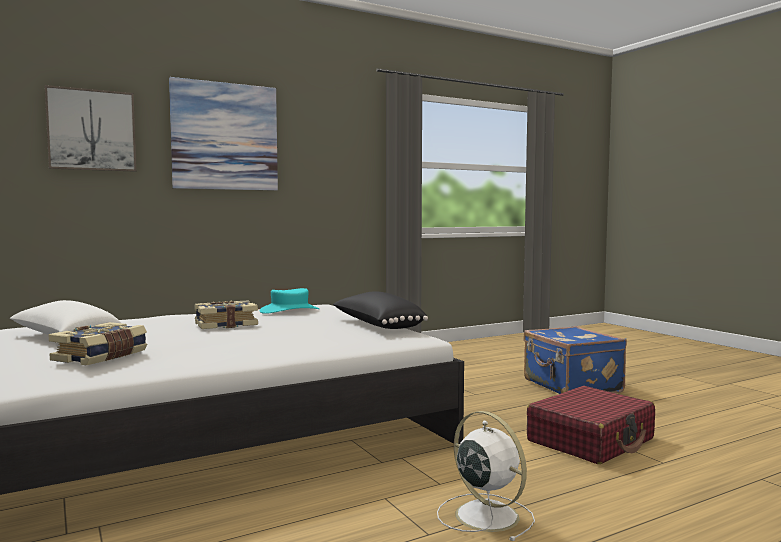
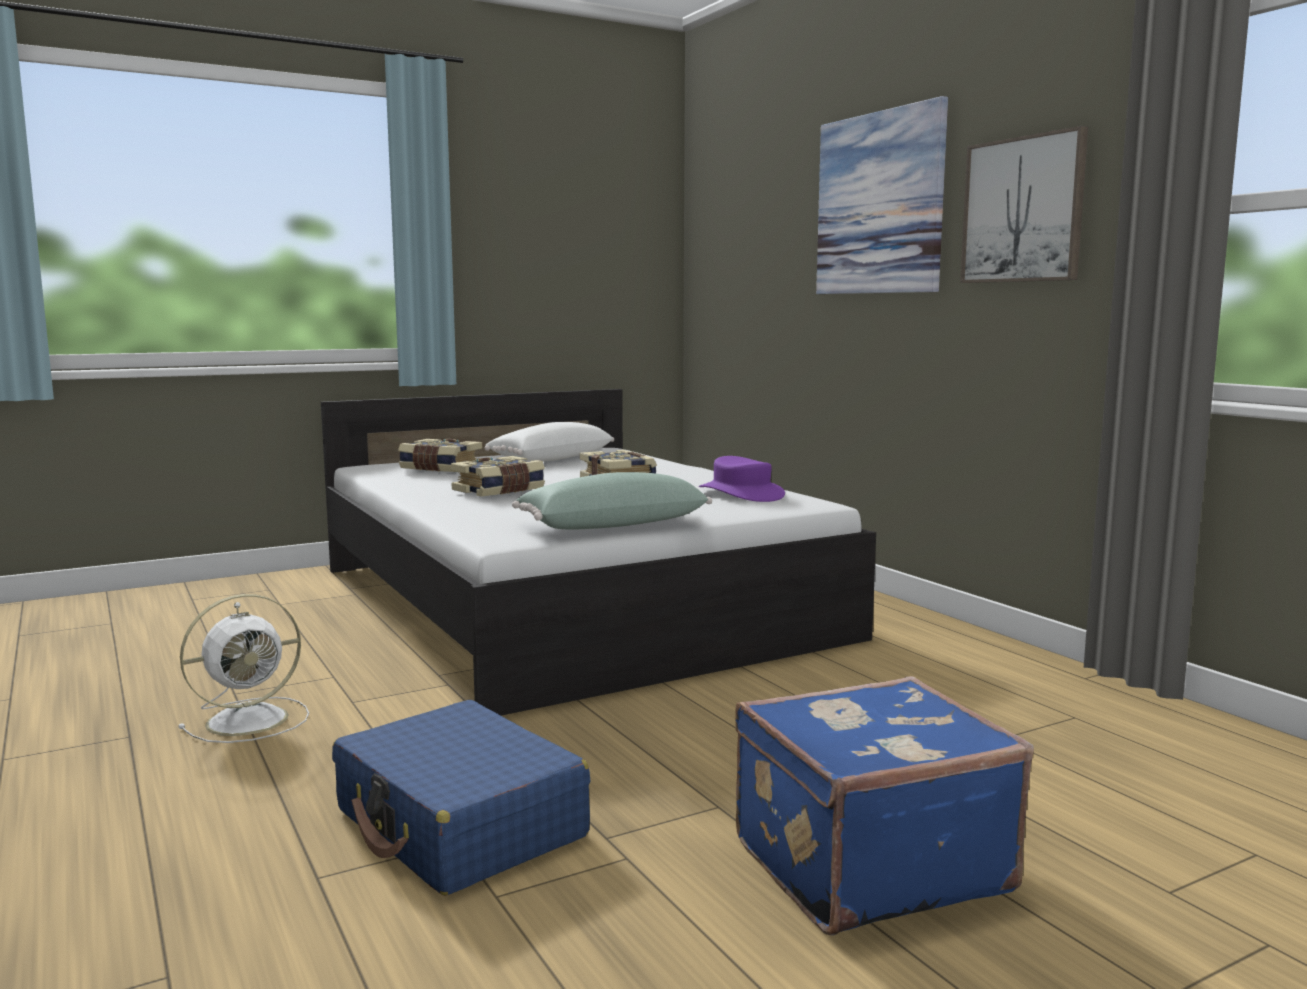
camera: 90 degrees right, 5 degrees up
picture [45,85,136,172] -> picture moved to [960,126,1088,283]
turquoise hat [259,288,319,314] -> purple hat [699,456,785,502]
black pillow [333,291,428,329] -> green pillow [512,472,712,530]
red suitcase [527,386,655,464] -> blue suitcase [332,700,590,895]
none -> book [451,456,545,497]

